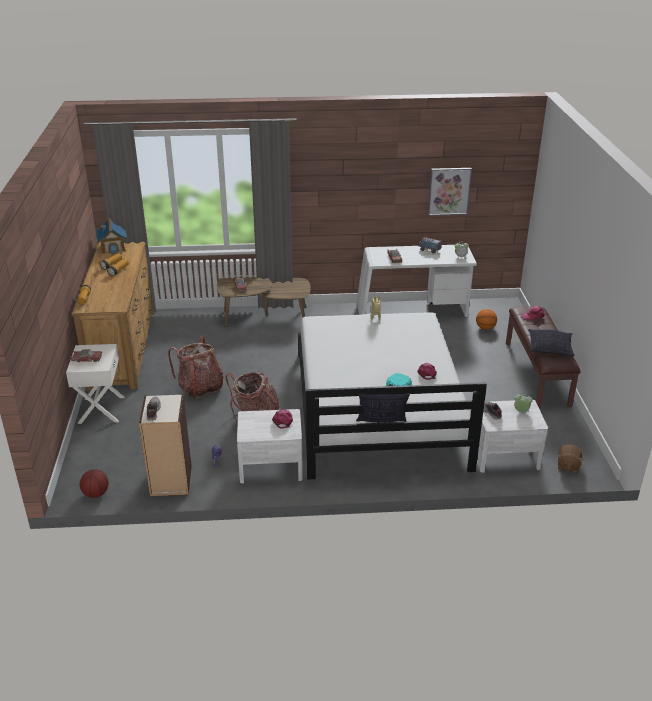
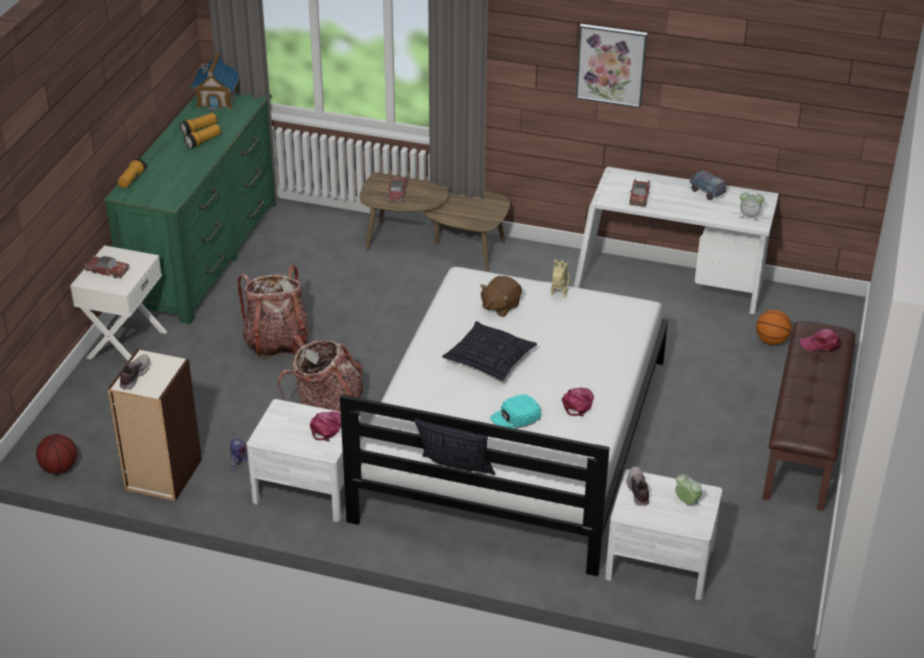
camera: 20 degrees right, 5 degrees up
brown dresser [72,241,154,391] -> green dresser [103,94,276,324]
picture [428,168,472,216] -> picture moved to [576,24,648,108]
pillow [528,329,574,356] -> pillow moved to [442,321,537,381]
brown plush toy [558,444,584,473] -> brown plush toy moved to [480,276,522,317]

